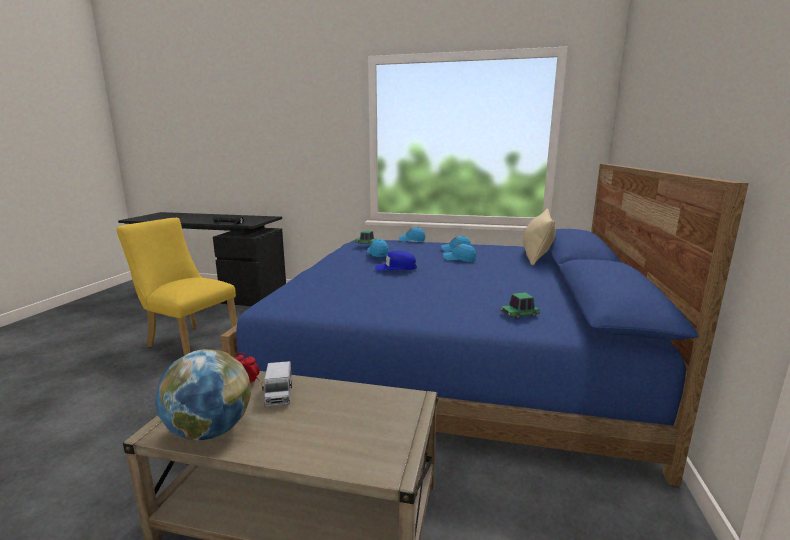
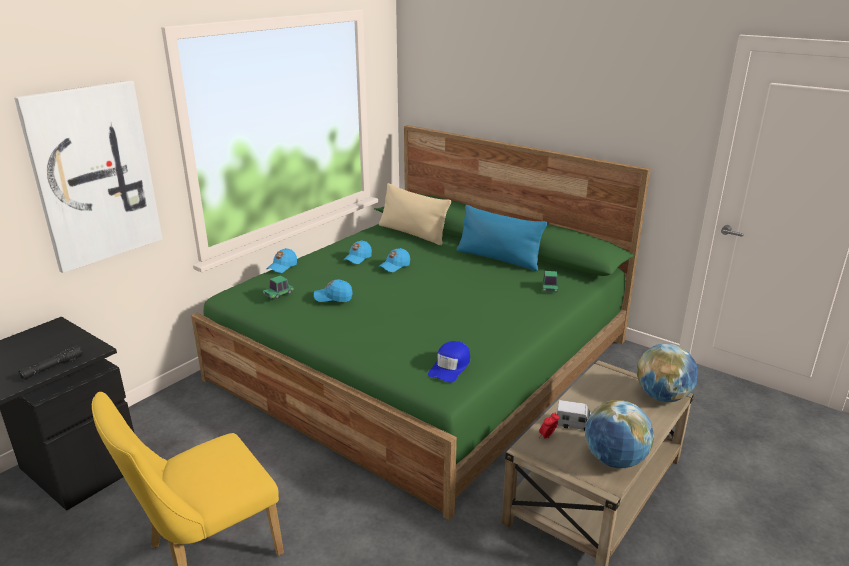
camera: 65 degrees left, 10 degrees up
blue bed [220,164,749,486] -> green bed [191,125,651,520]
blue cap [375,251,417,271] -> blue cap moved to [428,341,470,383]
none -> picture [14,81,162,273]
none -> blue pillow [457,205,547,271]
none -> globe [637,344,698,402]

